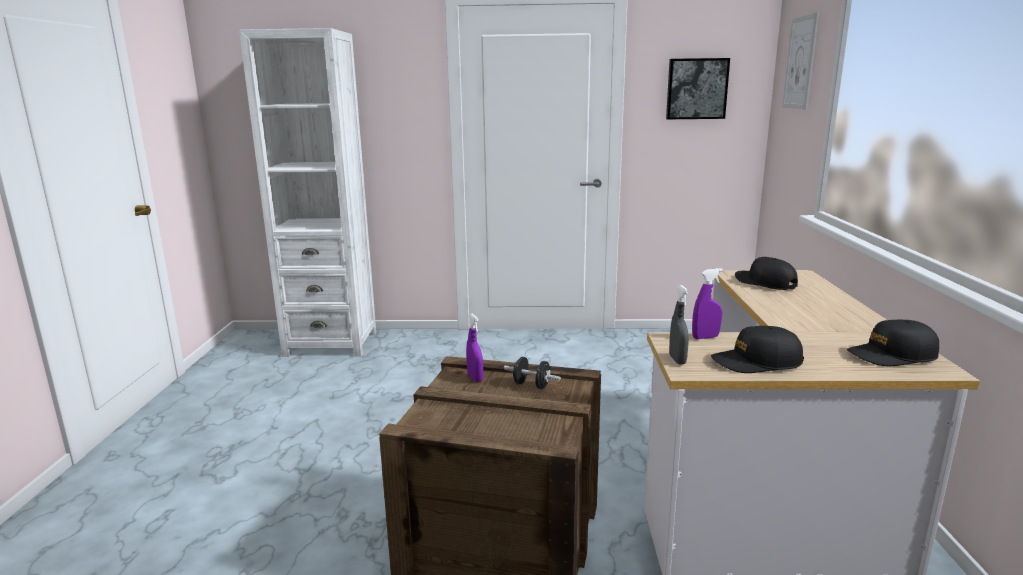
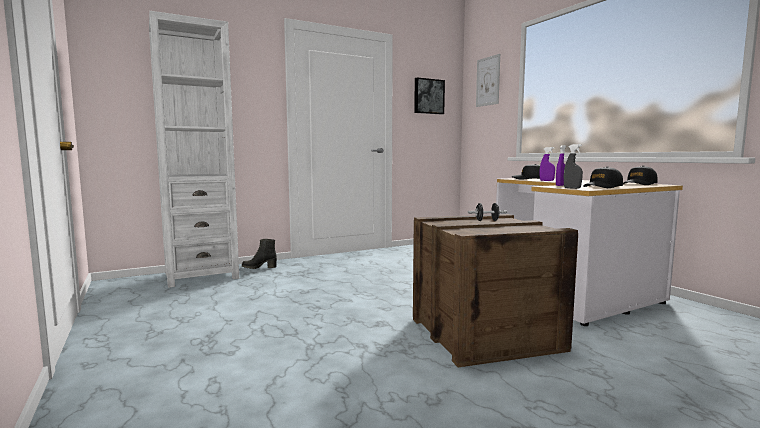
camera: 30 degrees left, 10 degrees down
purple spray bottle [466,314,483,382] -> purple spray bottle moved to [540,147,555,181]
none -> black boot [242,239,277,269]

